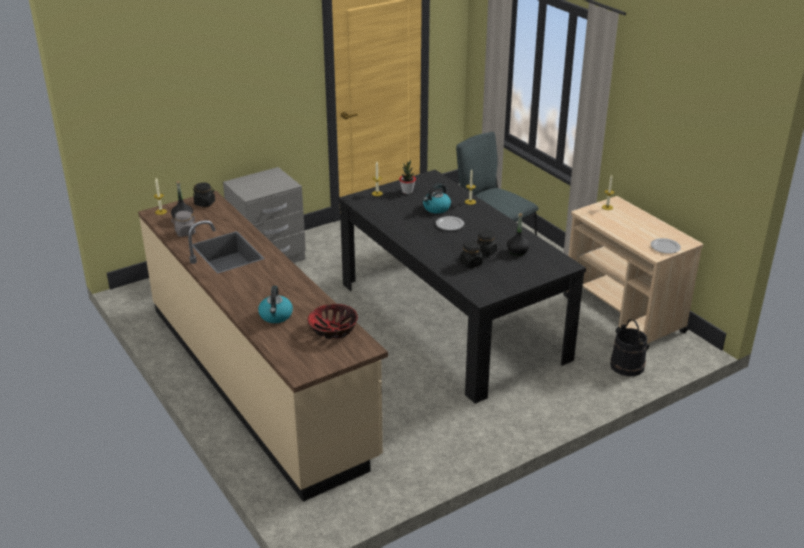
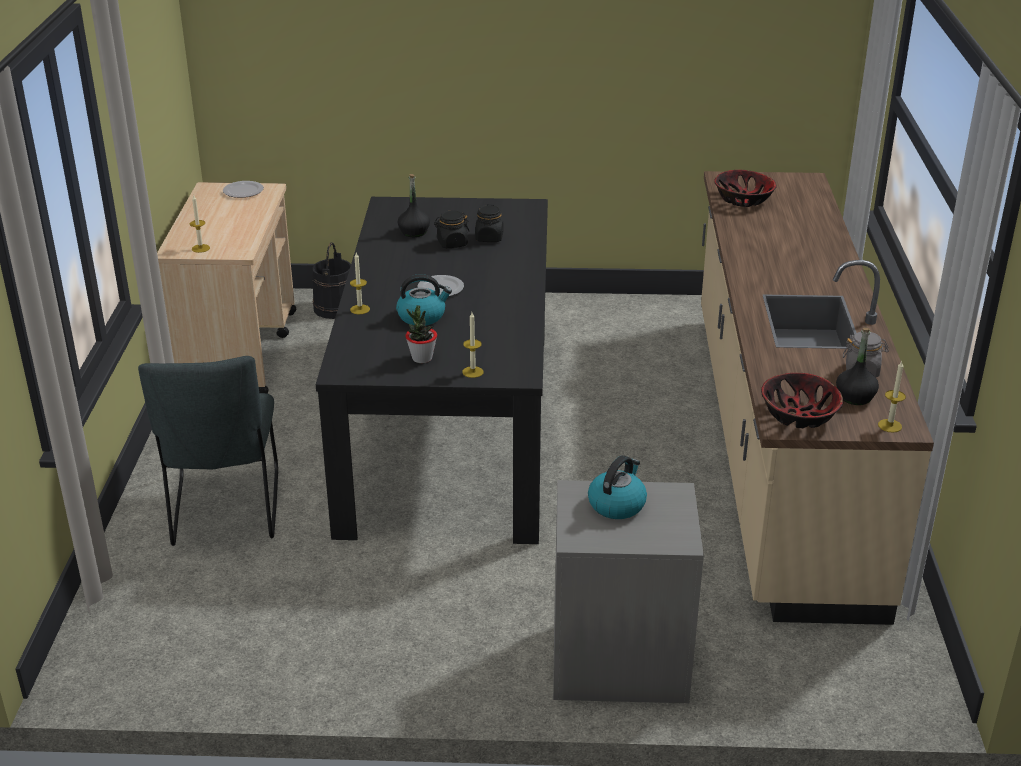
camera: 145 degrees left, 0 degrees up
black jar [193,182,215,207] -> bowl [761,373,844,428]
kettle [258,286,293,323] -> kettle moved to [588,455,647,519]

